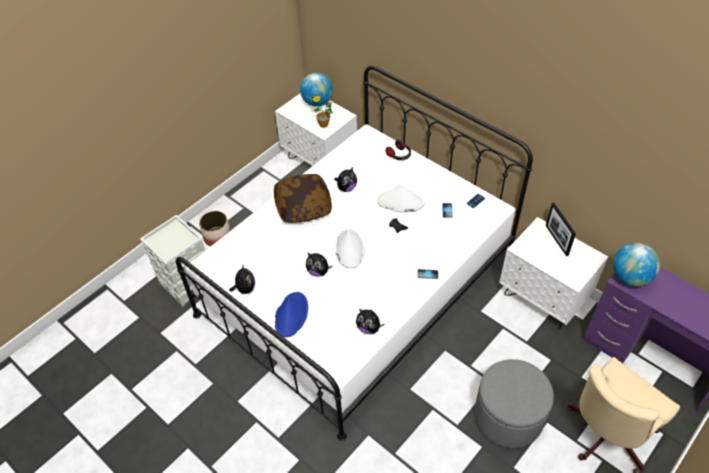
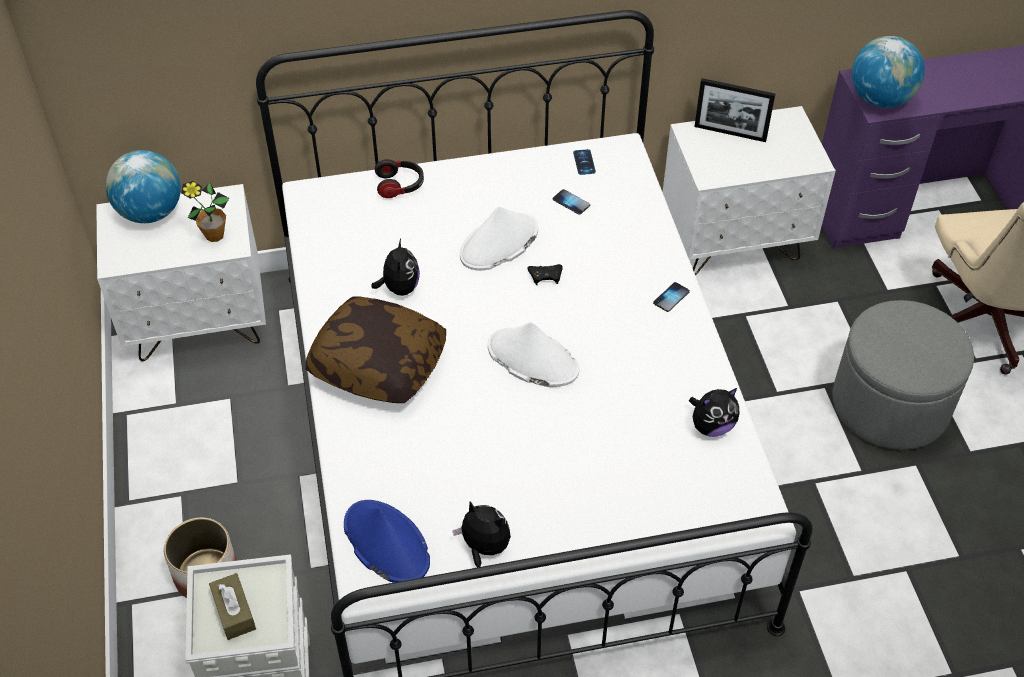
camera: 55 degrees left, 0 degrees up
blue hat [275,292,308,337] -> blue hat moved to [344,500,430,583]
plush toy [306,252,333,277] -> none
none -> brown tissue box [209,573,256,640]

